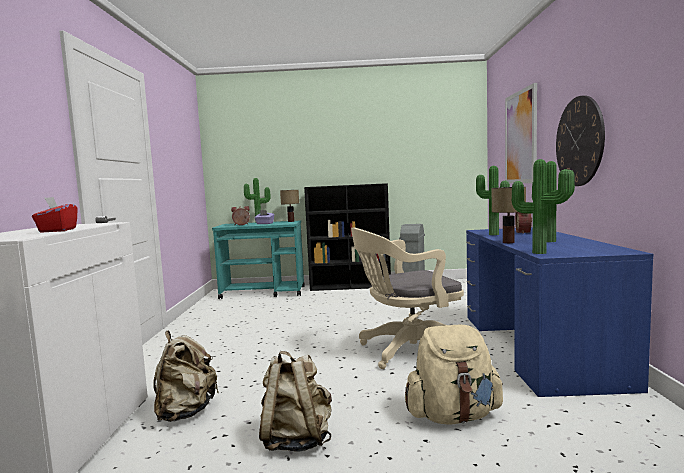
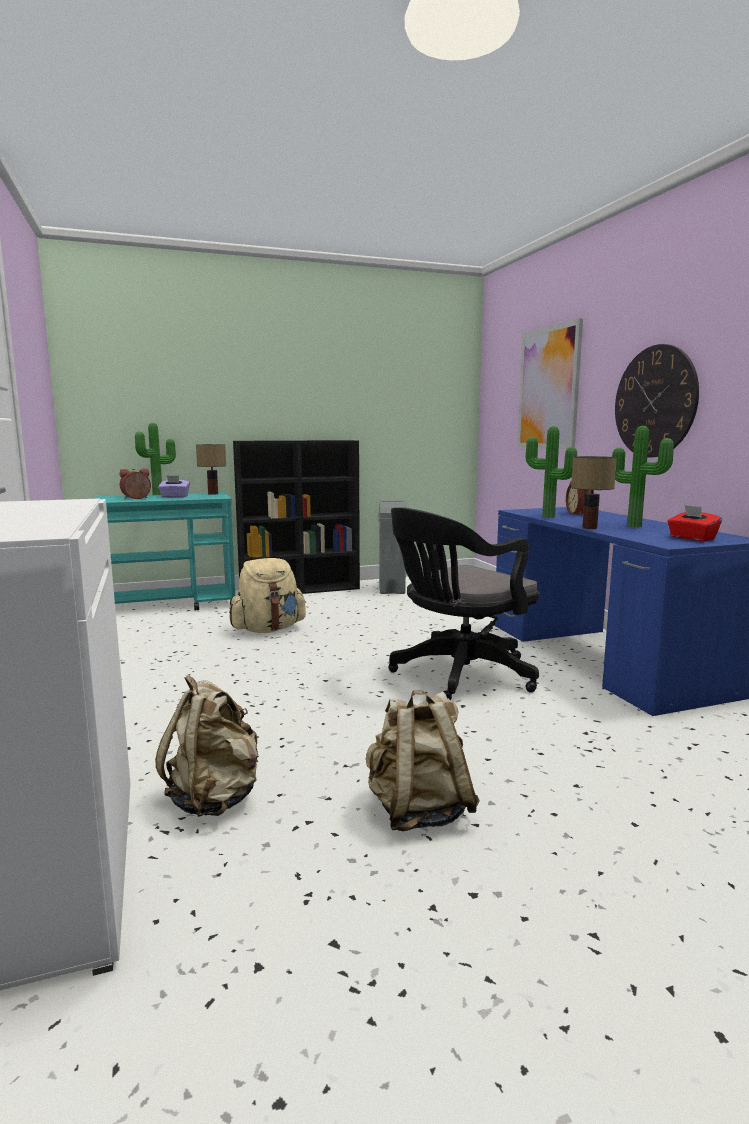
camera: 20 degrees left, 5 degrees up
red tissue box [32,197,77,233] -> red tissue box moved to [668,505,722,541]
beige office chair [351,228,464,369] -> black office chair [388,507,540,700]
beige backpack [405,325,503,425] -> beige backpack moved to [229,558,306,633]
potted plant [512,159,572,254] -> none

